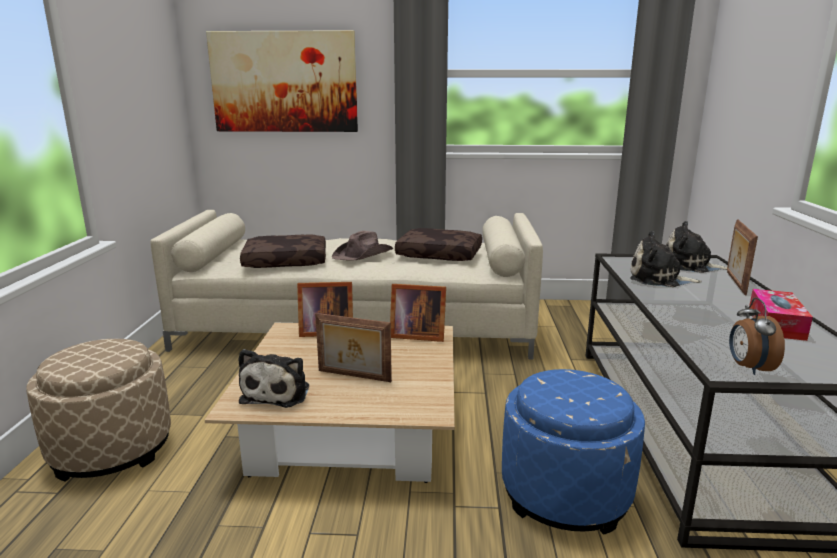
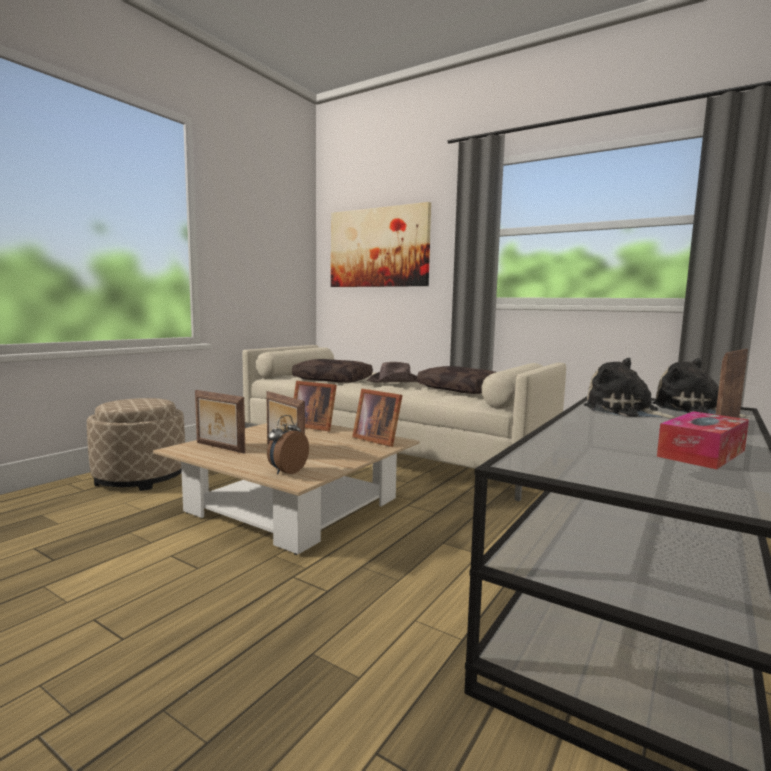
camera: 30 degrees right, 10 degrees down
plush toy [238,349,309,408] -> picture frame [195,390,245,454]
blue ottoman [502,369,645,535] -> none
alarm clock [729,298,785,375] -> alarm clock moved to [267,415,309,474]

